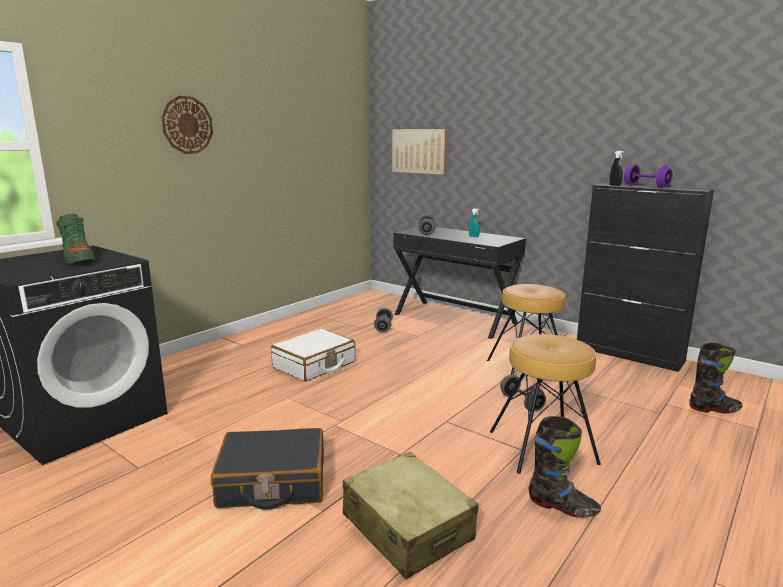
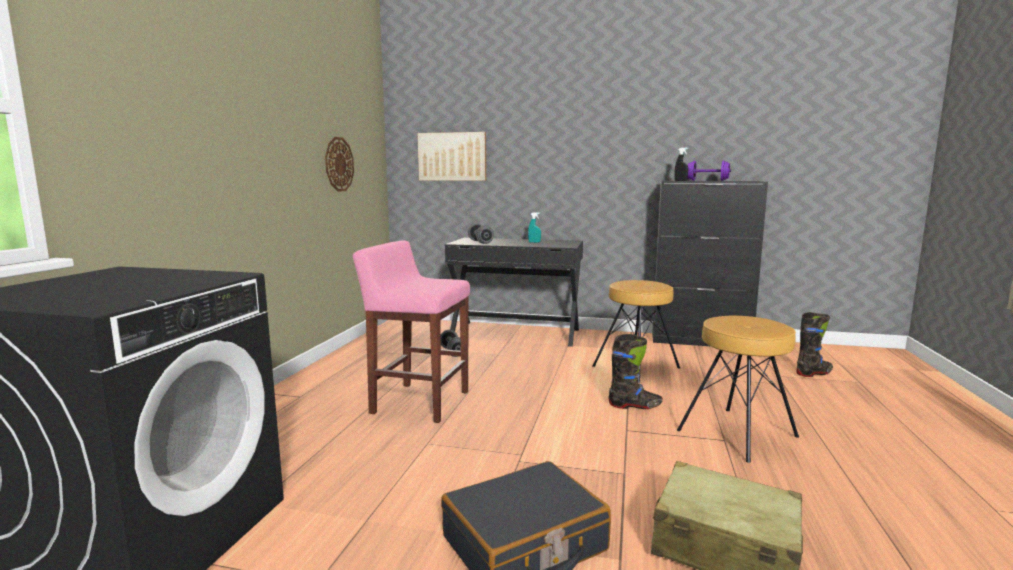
camera: 25 degrees left, 5 degrees down
green boot [56,214,96,264] -> none
wall clock [162,96,213,154] -> wall clock moved to [325,137,354,192]
white suitcase [271,329,355,381] -> pink stool [353,240,470,423]
grey dumbbell [500,375,546,411] -> none
black boot [529,416,601,518] -> black boot moved to [608,334,663,409]

